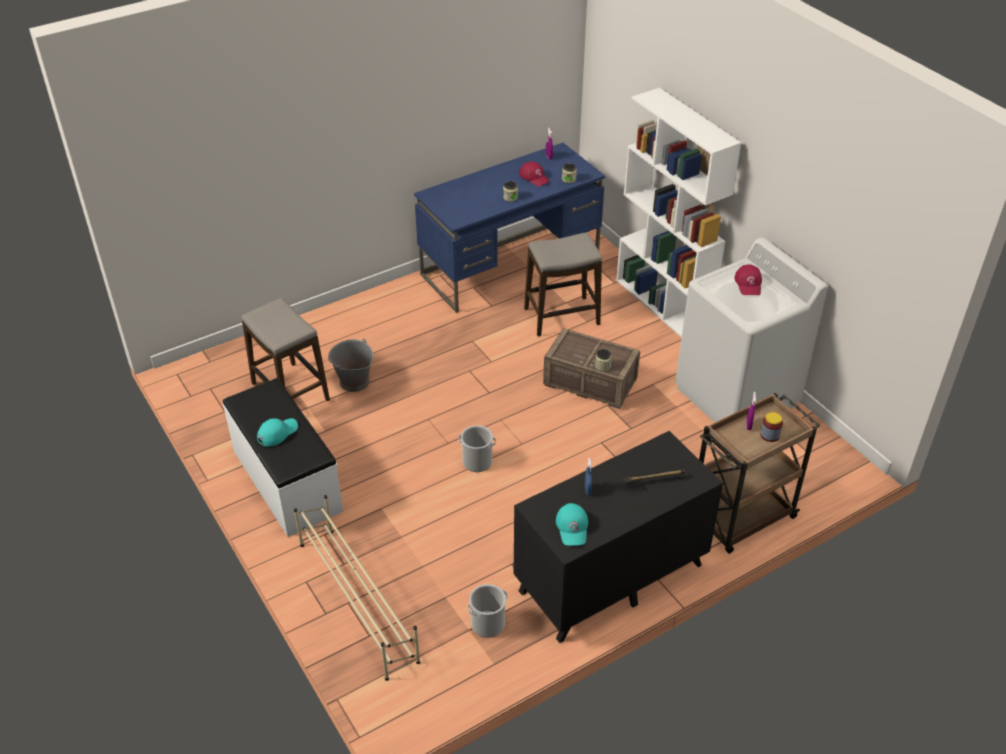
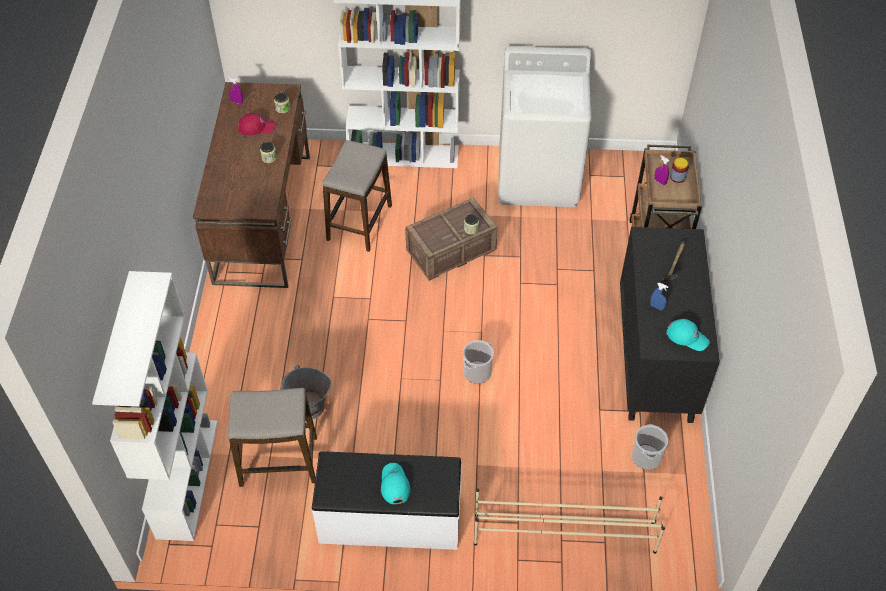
camera: 55 degrees left, 10 degrees up
blue desk [414,143,605,313] -> brown desk [193,82,310,288]
red cap [734,264,762,295] -> none
none -> white bookcase [92,271,217,541]

